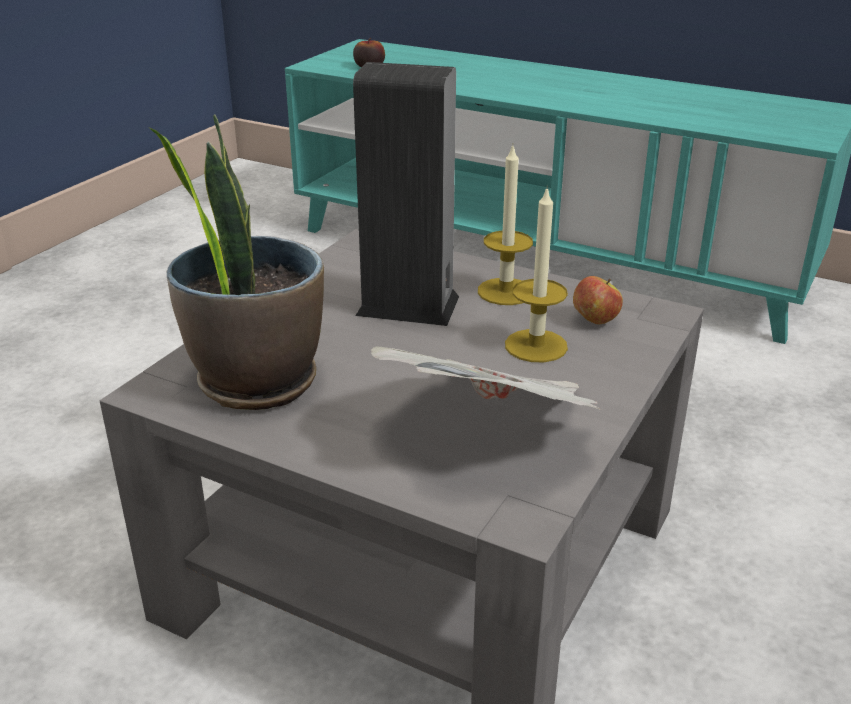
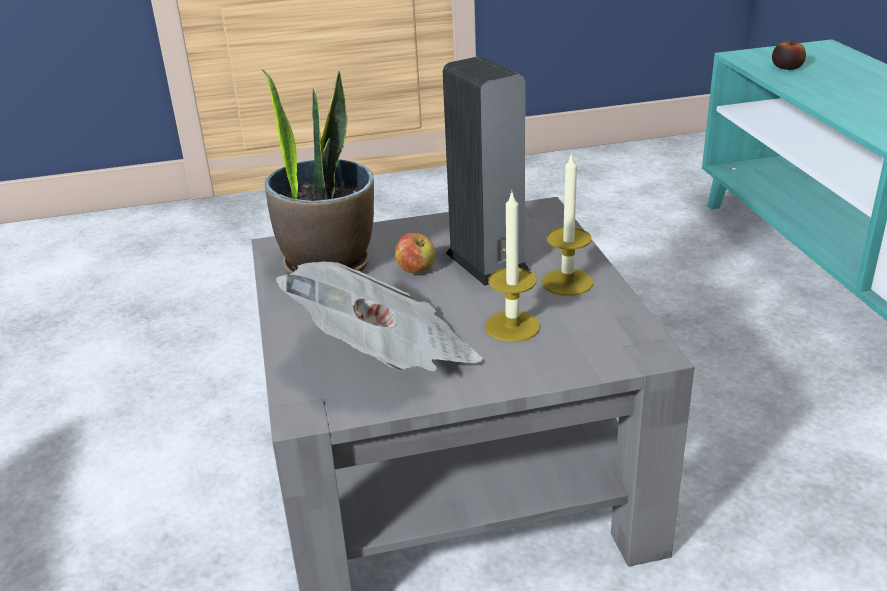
camera: 50 degrees right, 0 degrees up
apple [573,276,623,324] -> apple moved to [395,233,436,274]

